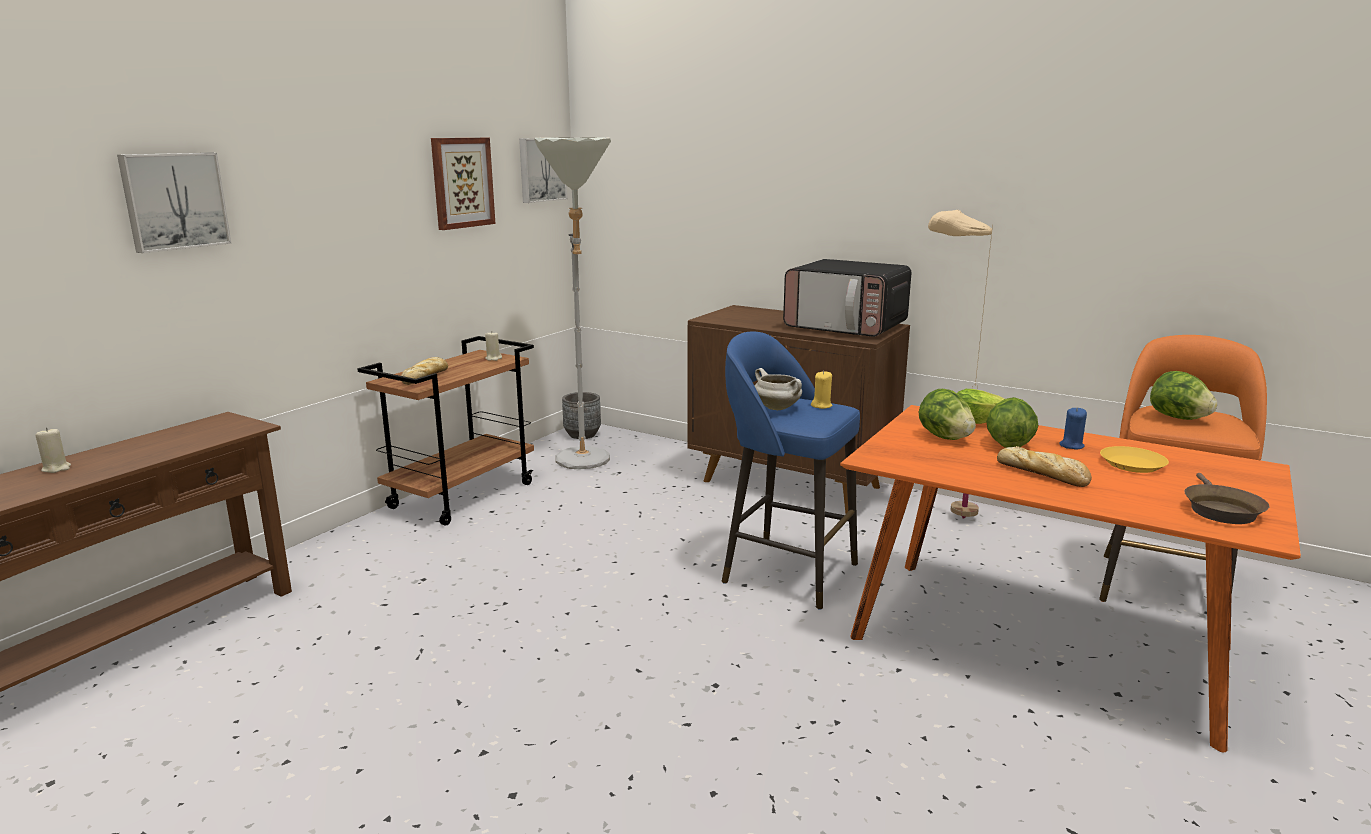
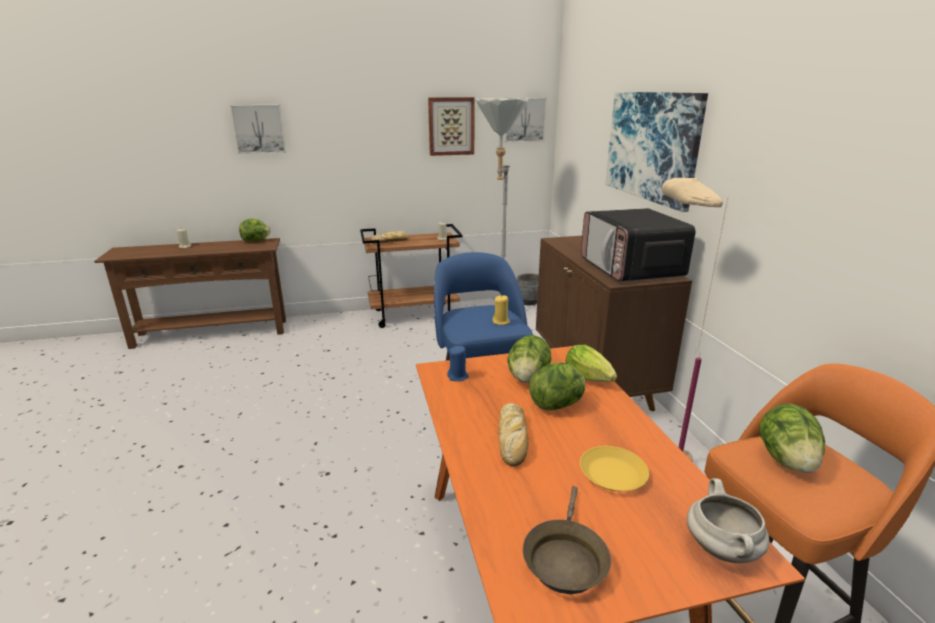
camera: 45 degrees right, 5 degrees up
white cooking pot [755,368,802,410] -> white cooking pot moved to [687,478,769,563]
blue candle [1059,407,1087,450] -> blue candle moved to [447,346,469,381]
brown frying pan [1184,473,1269,524] -> brown frying pan turned 45 degrees counterclockwise [523,486,611,594]
none -> lettuce [239,219,271,242]
none -> picture [605,92,708,212]

